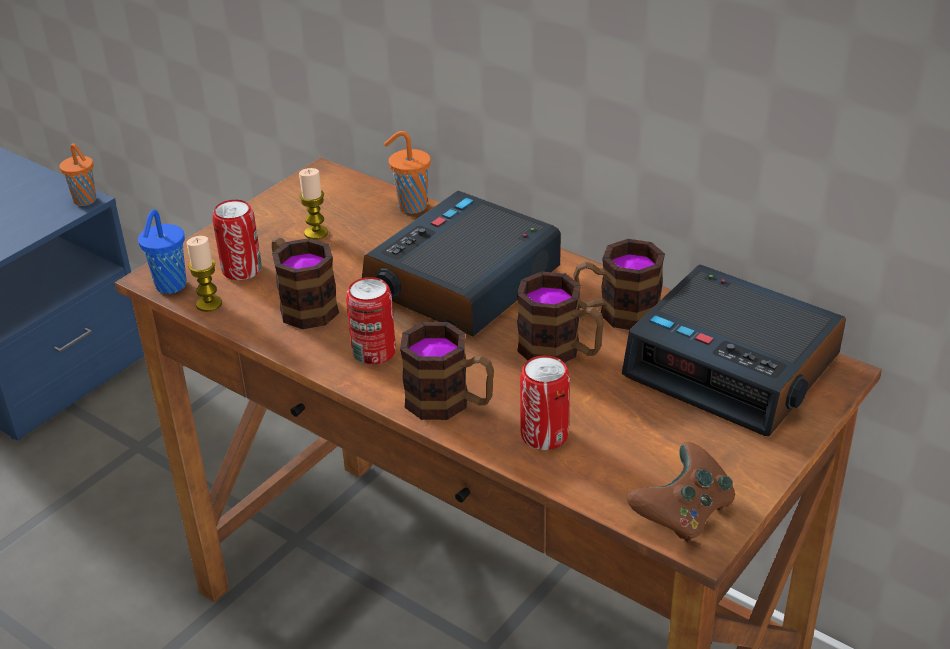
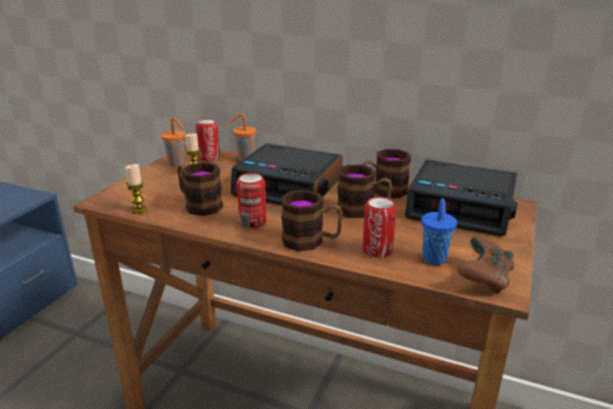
camera: 15 degrees left, 10 degrees down
orange cup [60,143,96,206] -> orange cup moved to [161,117,186,167]
blue cup [138,209,187,294] -> blue cup moved to [421,198,457,265]
can [212,200,262,280] -> can moved to [196,119,220,161]
alarm clock [362,191,561,336] -> alarm clock turned 90 degrees counterclockwise [231,143,343,205]

